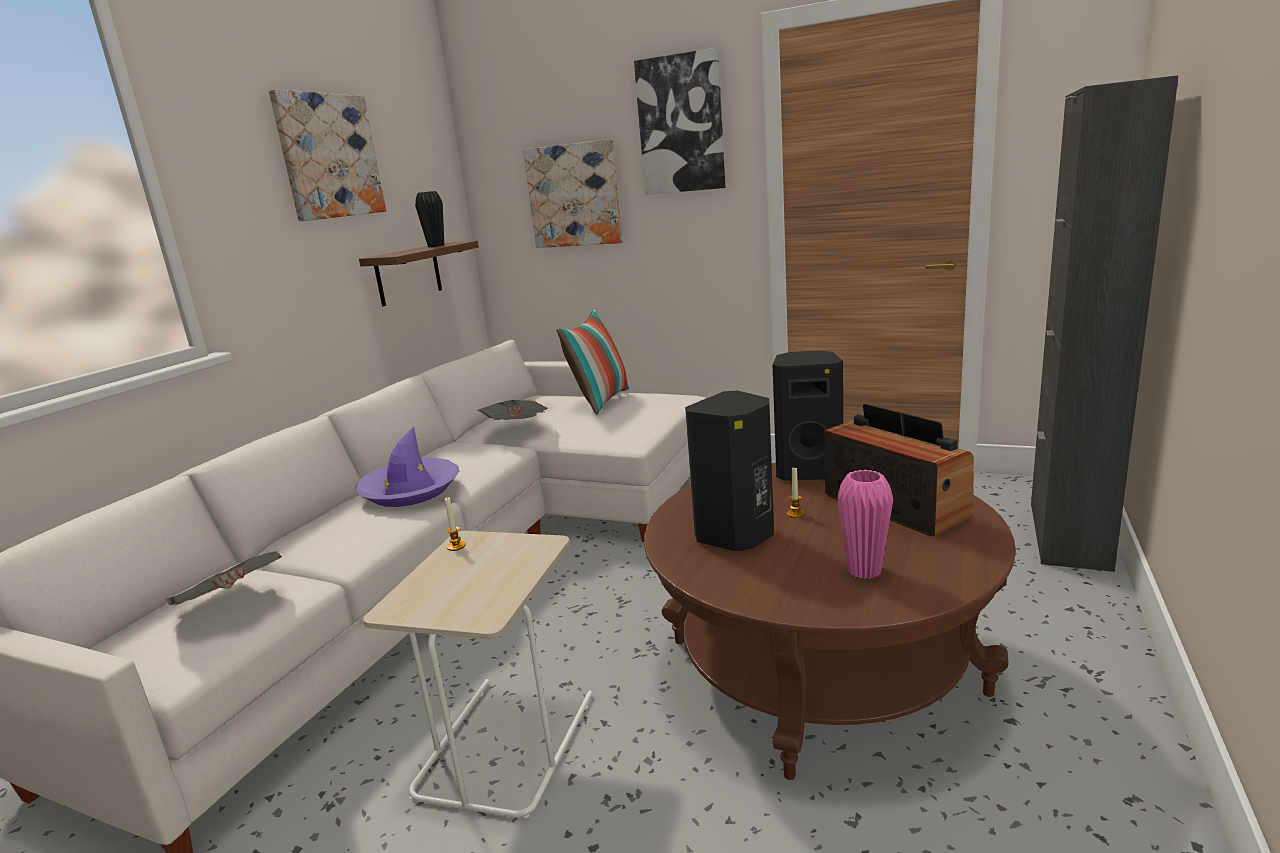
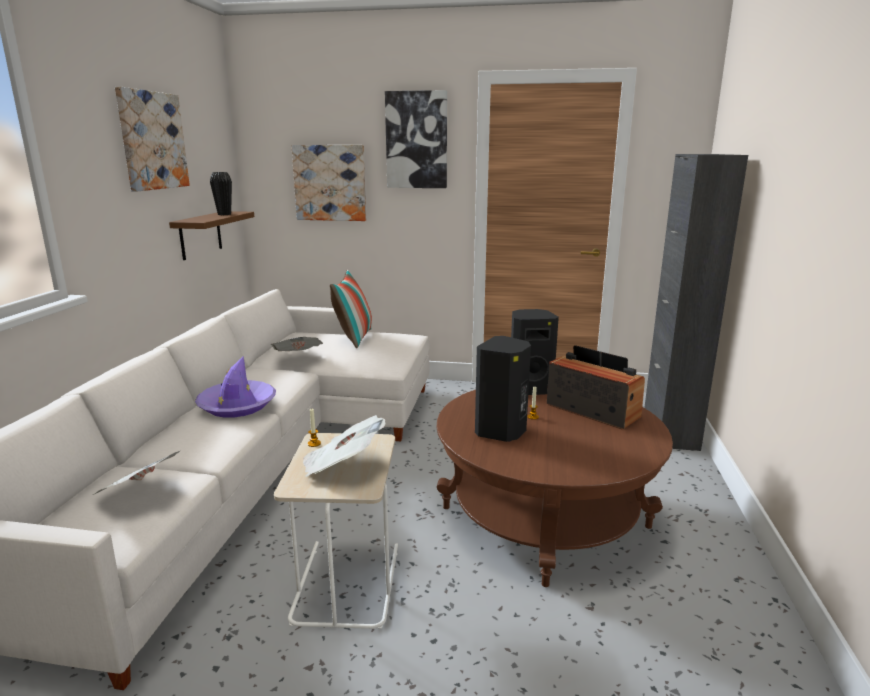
camera: 15 degrees left, 0 degrees up
pink vase [837,470,893,579] -> none
none -> newspaper [303,415,385,477]

